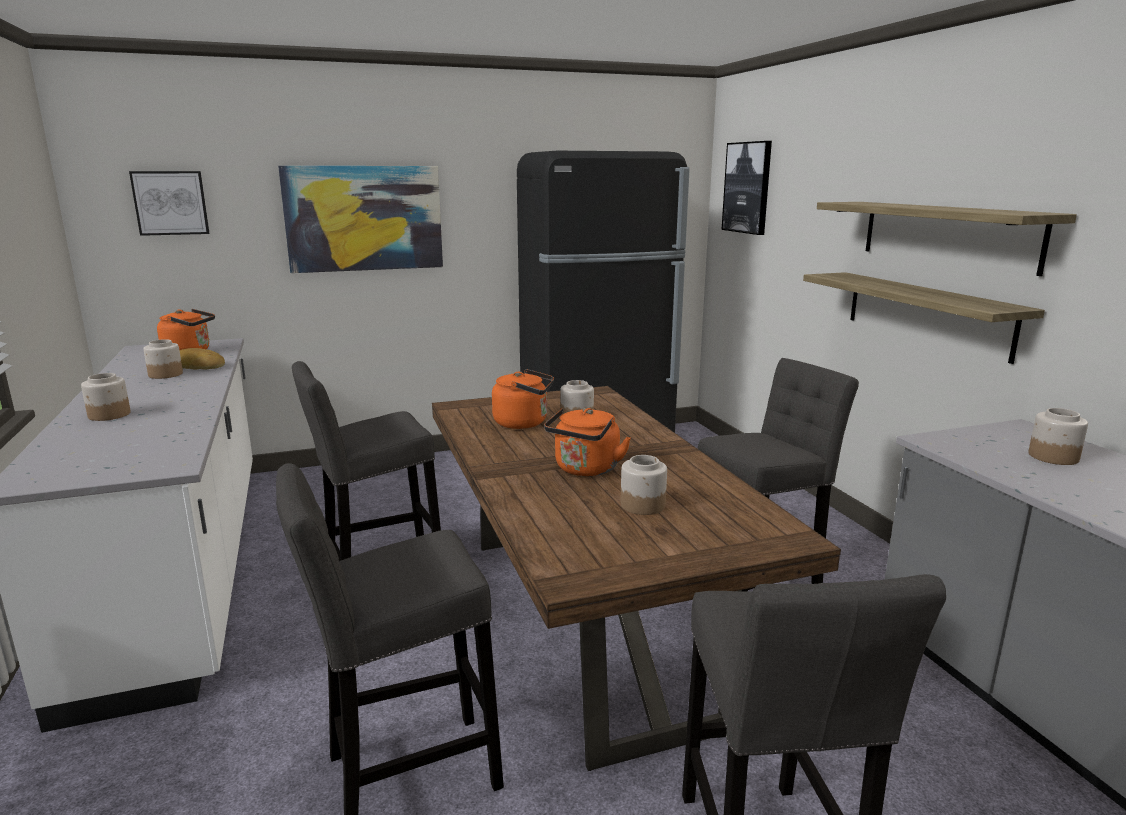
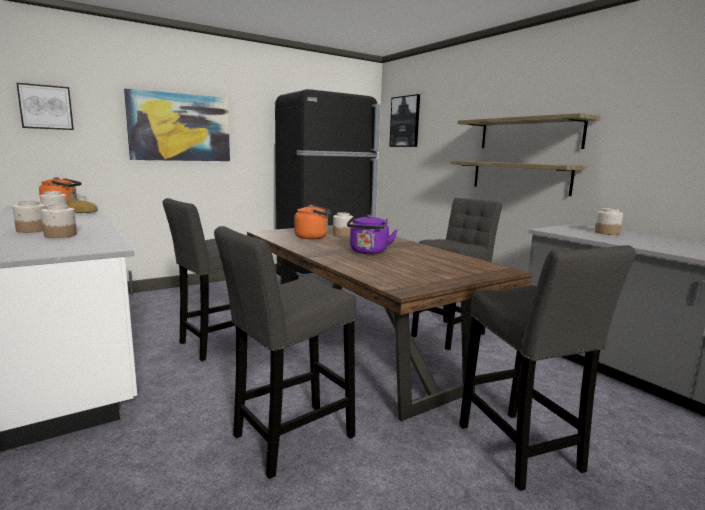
camera: 15 degrees left, 5 degrees down
orange kettle [544,408,631,476] -> purple kettle [347,214,397,254]
jar [621,455,667,515] -> jar moved to [41,204,77,238]

